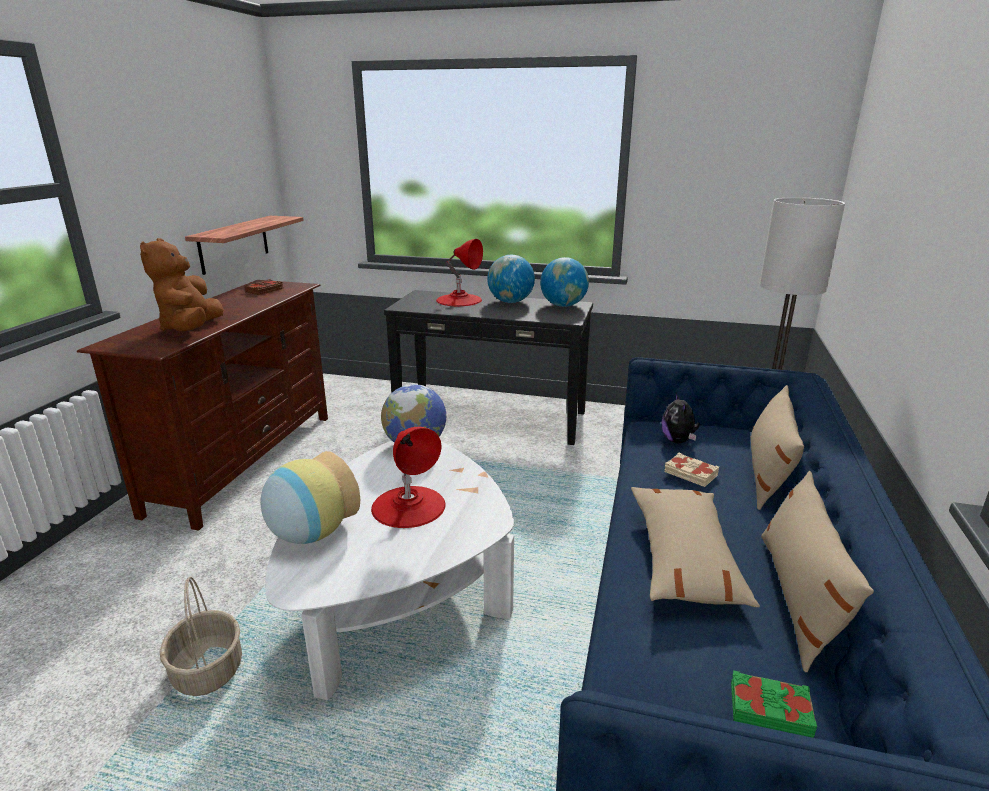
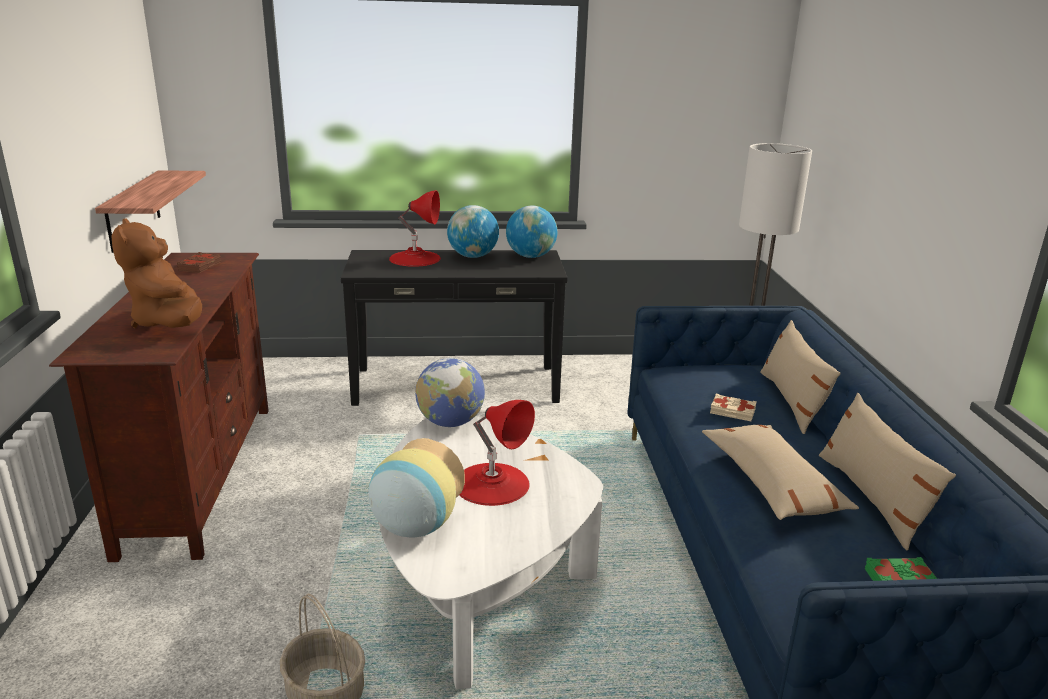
camera: 20 degrees left, 0 degrees up
plush toy [662,393,700,443] -> none

